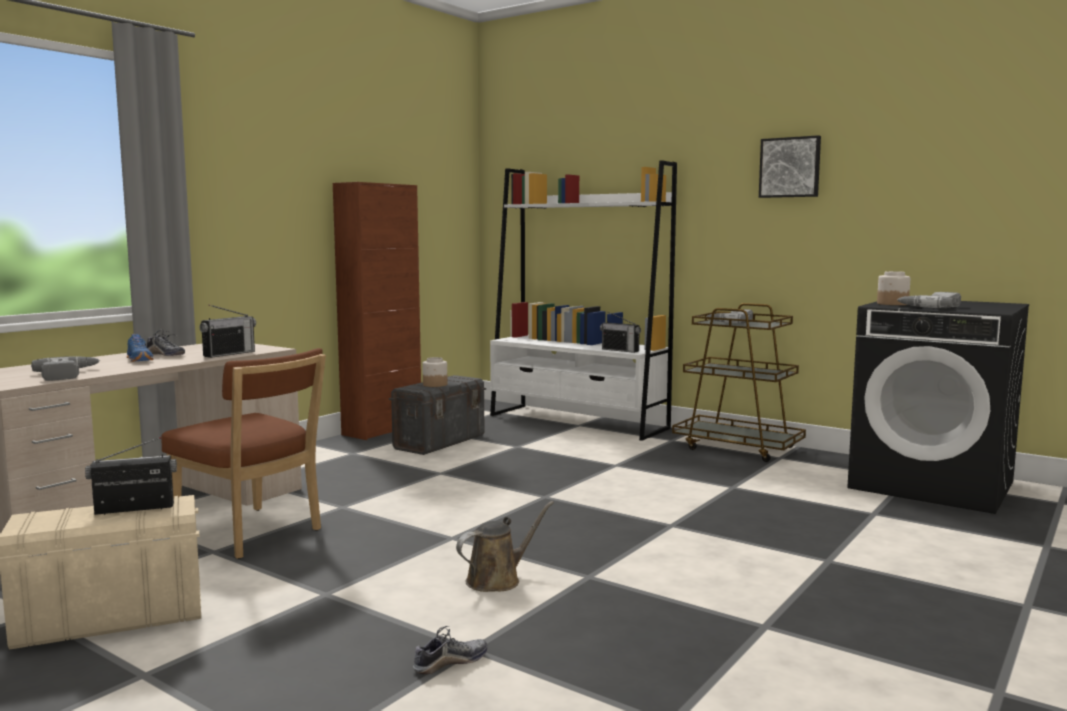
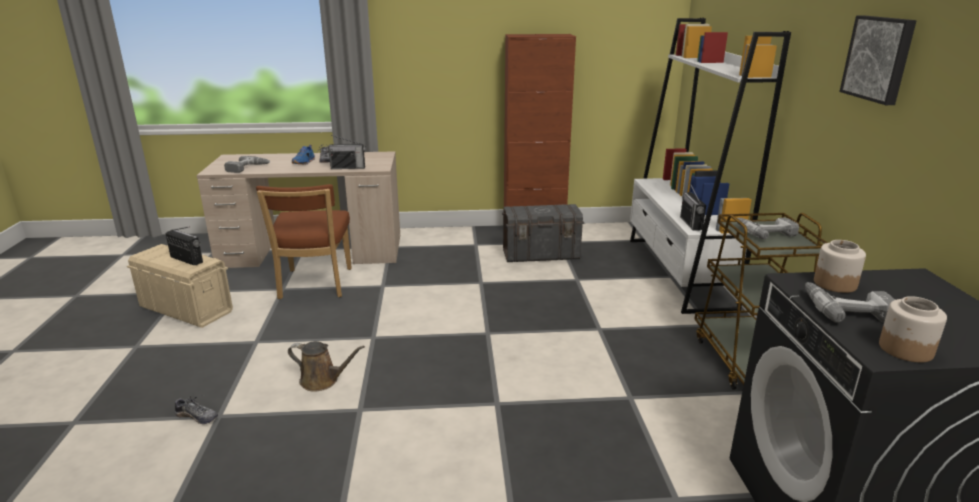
camera: 50 degrees right, 15 degrees up
jar [422,357,447,387] -> jar moved to [879,296,947,363]

